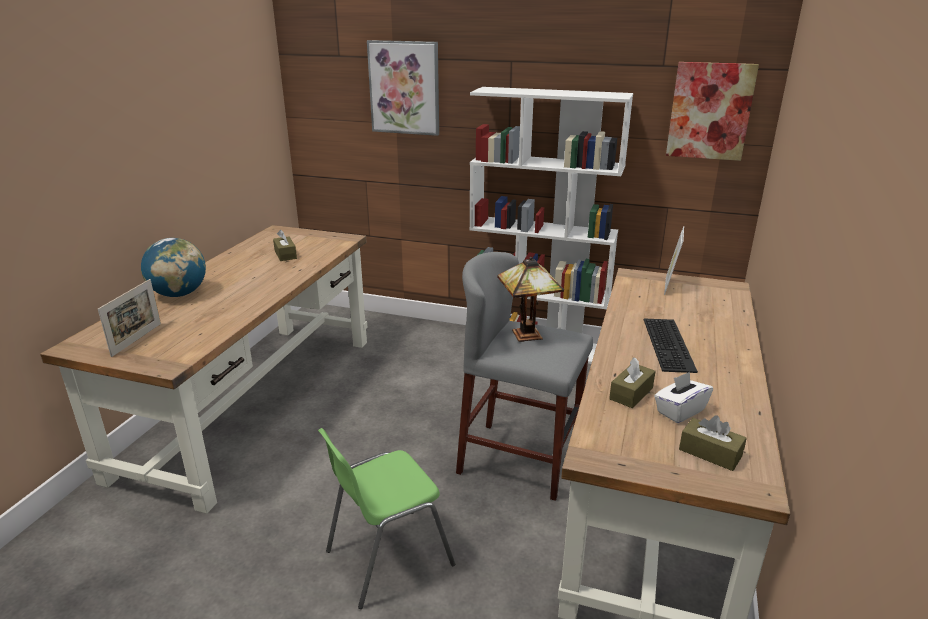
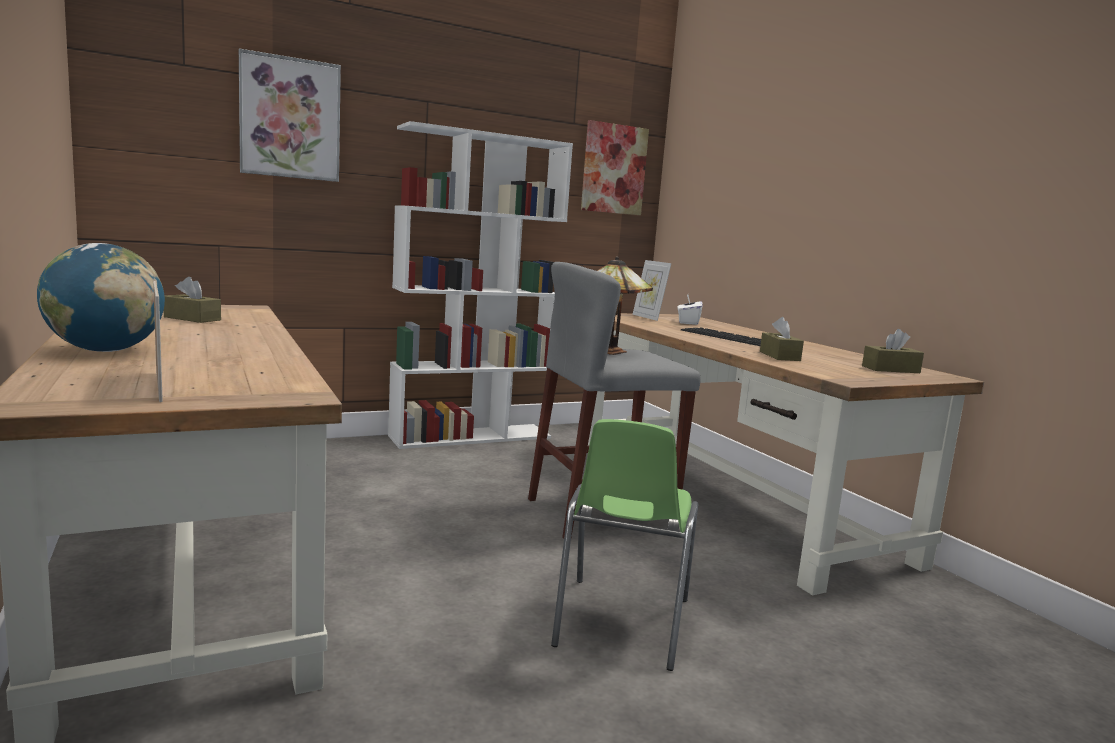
camera: 45 degrees left, 15 degrees down
white tissue box [654,372,713,423] -> white tissue box moved to [678,294,703,325]

